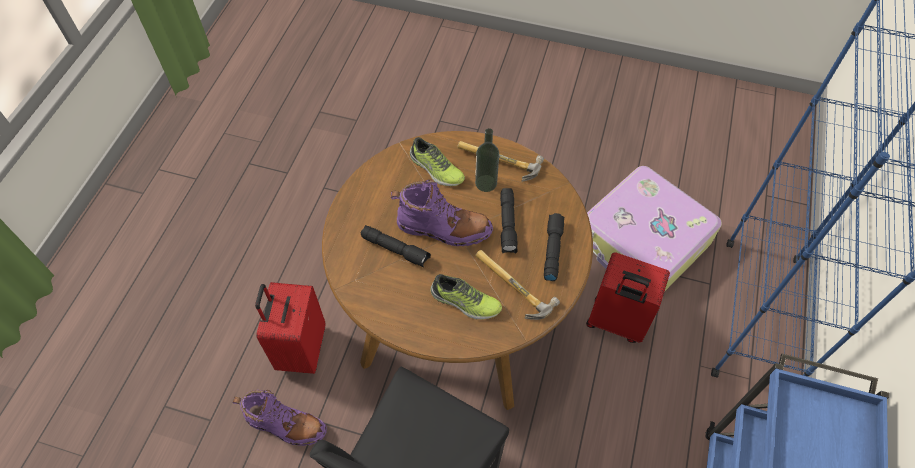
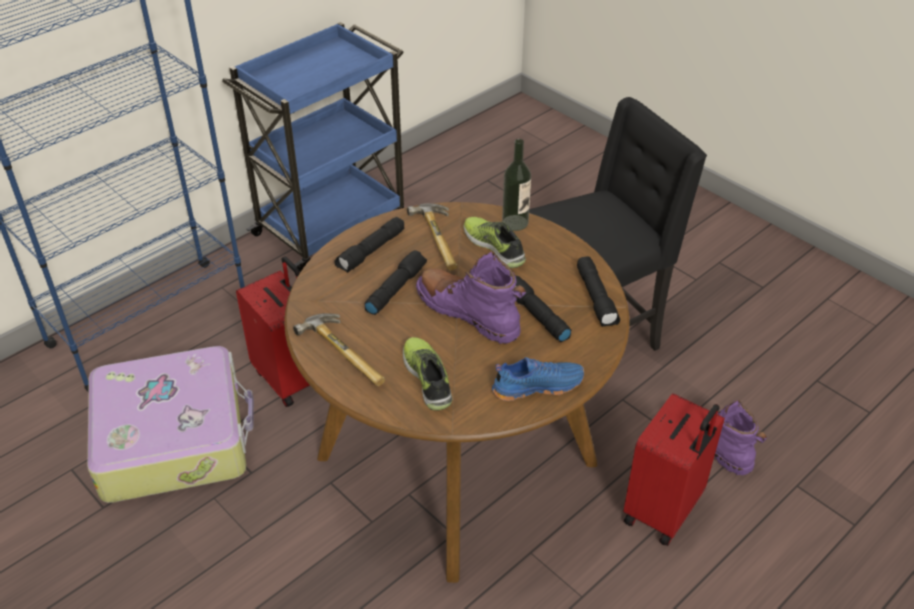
camera: 150 degrees left, 15 degrees down
bottle [475,128,499,192] -> bottle moved to [502,139,531,231]
none -> blue shoe [492,357,584,401]
none -> black flashlight [577,256,620,327]

